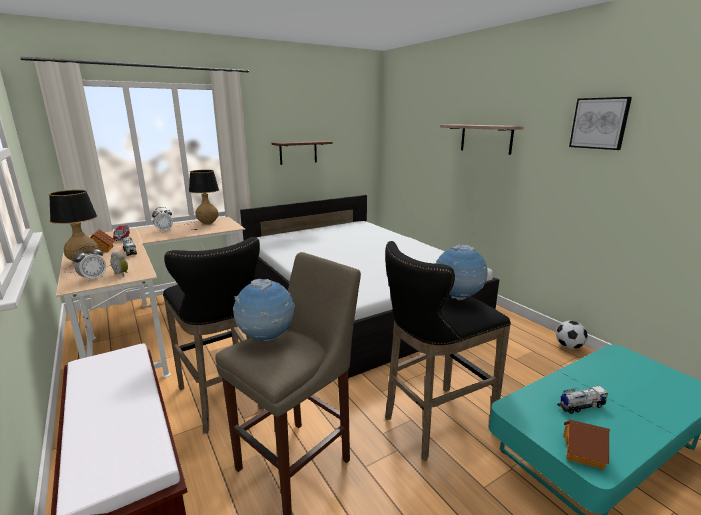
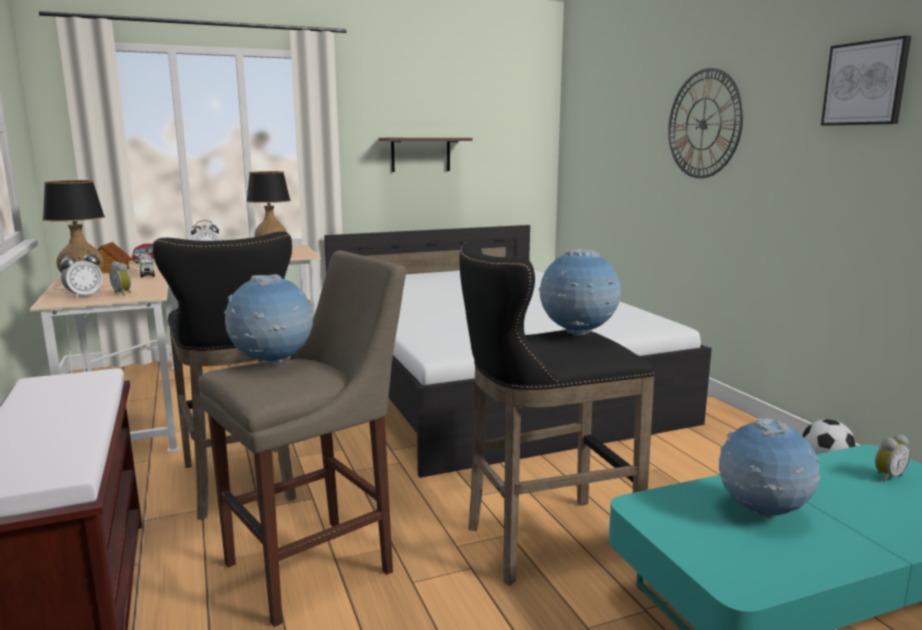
camera: 10 degrees right, 5 degrees down
shelf [440,124,524,155] -> wall clock [668,68,743,178]
toy truck [557,386,608,414] -> globe [719,418,820,518]
toy house [563,420,610,470] -> none
none -> alarm clock [875,435,910,482]

